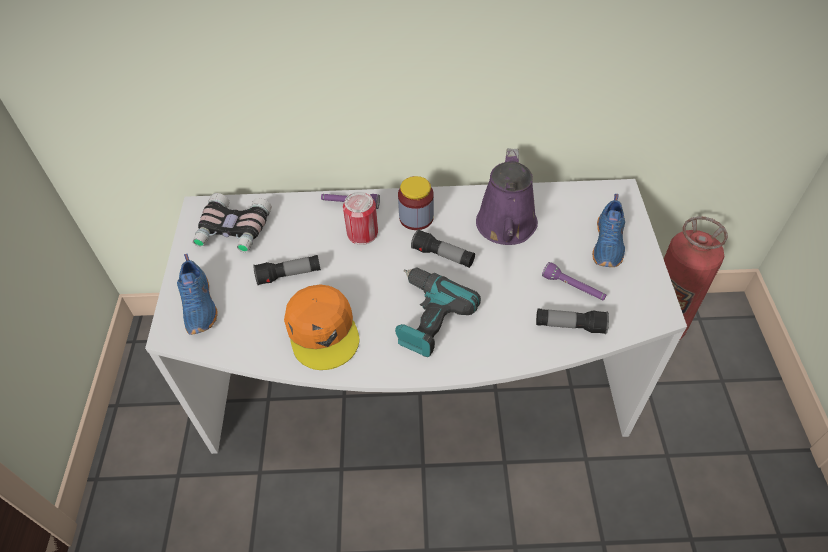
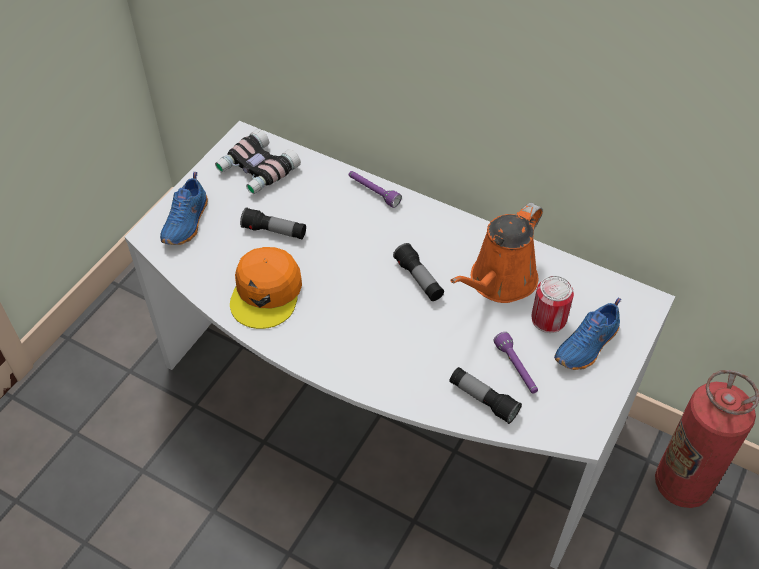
camera: 30 degrees right, 0 degrees up
can [343,192,378,245] -> can moved to [531,276,574,333]
power drill [395,268,481,357] -> none
jar [398,176,434,230] -> none
purple watering can [476,148,538,245] -> orange watering can [450,203,543,303]

